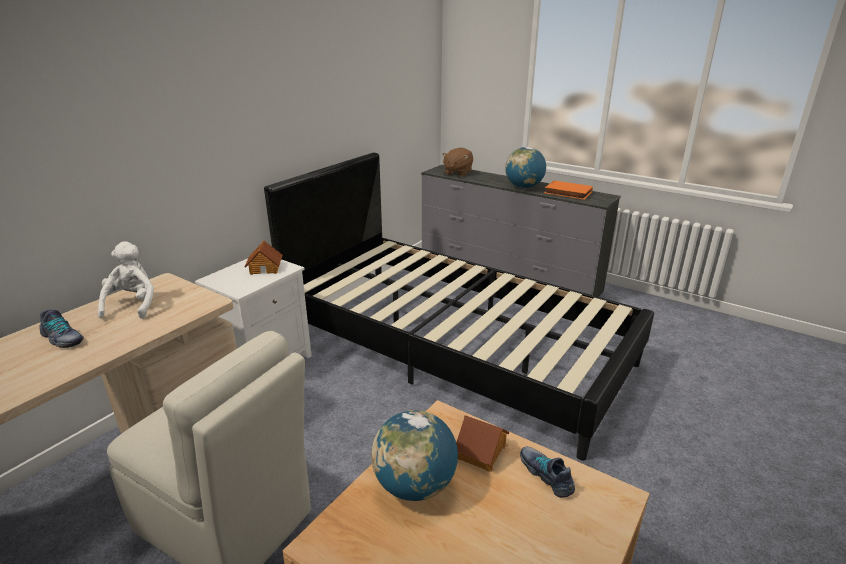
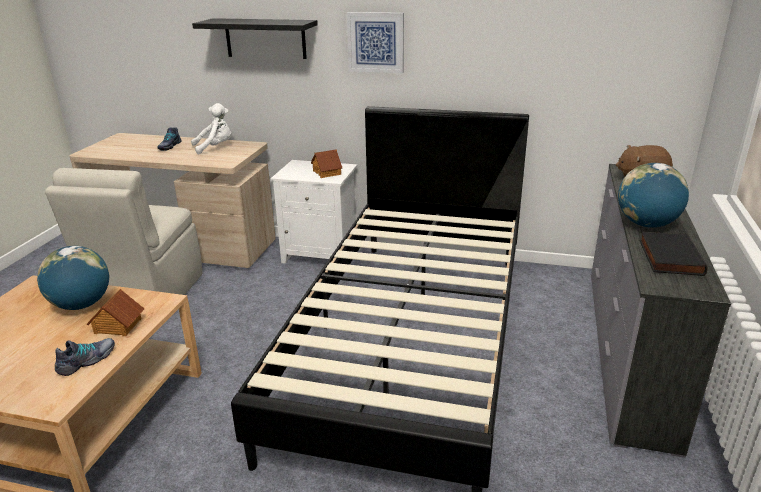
camera: 70 degrees right, 0 degrees up
orange book [545,181,593,200] -> black book [639,231,708,276]
none -> black shelf [192,18,318,59]
none -> picture [347,12,404,73]

